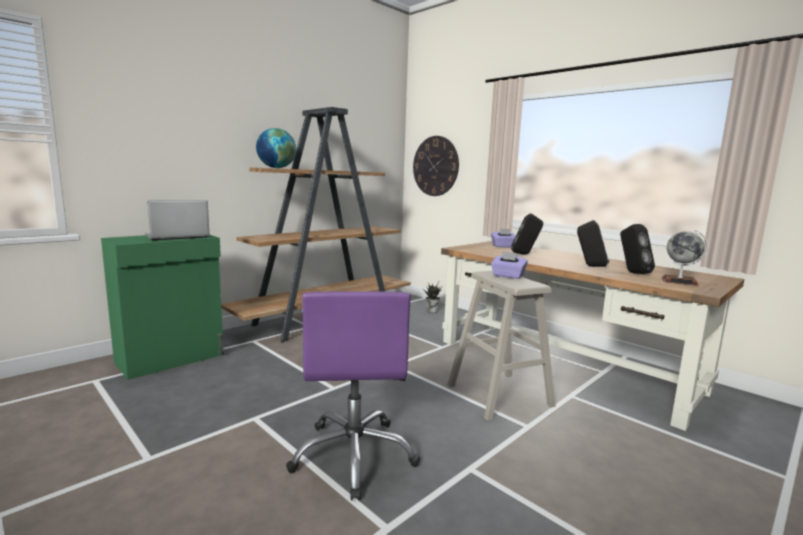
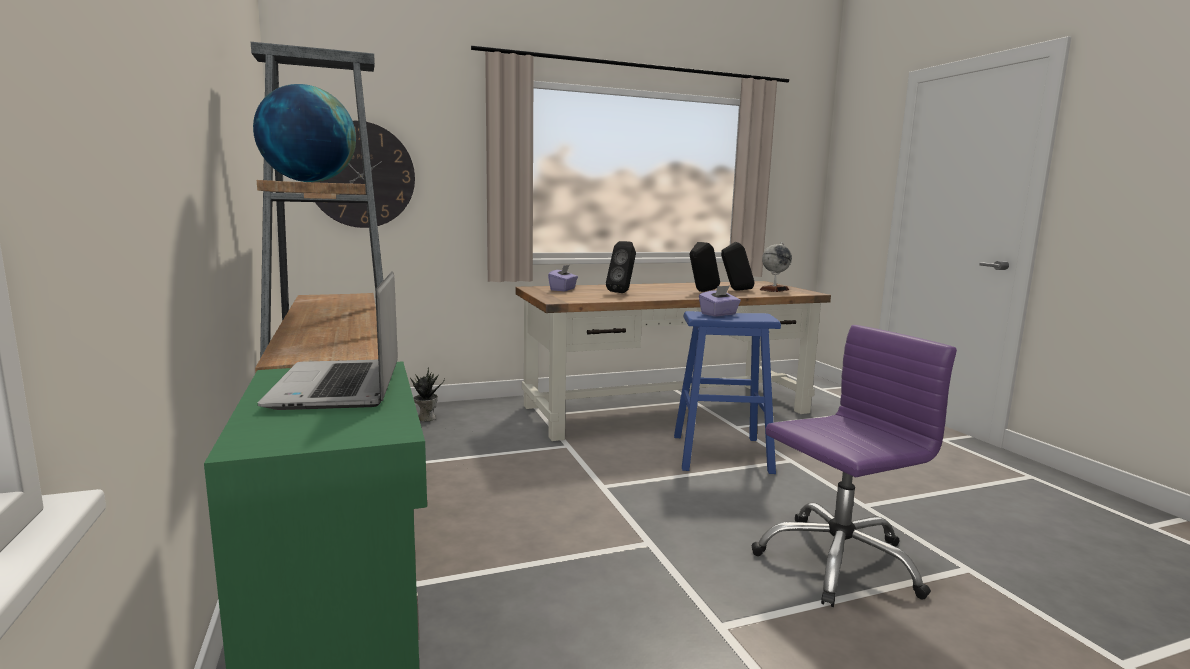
camera: 65 degrees left, 0 degrees up
purple office chair [286,291,420,501] -> purple office chair turned 45 degrees counterclockwise [752,325,957,607]
beige stool [447,271,556,421] -> blue stool [674,311,781,474]

